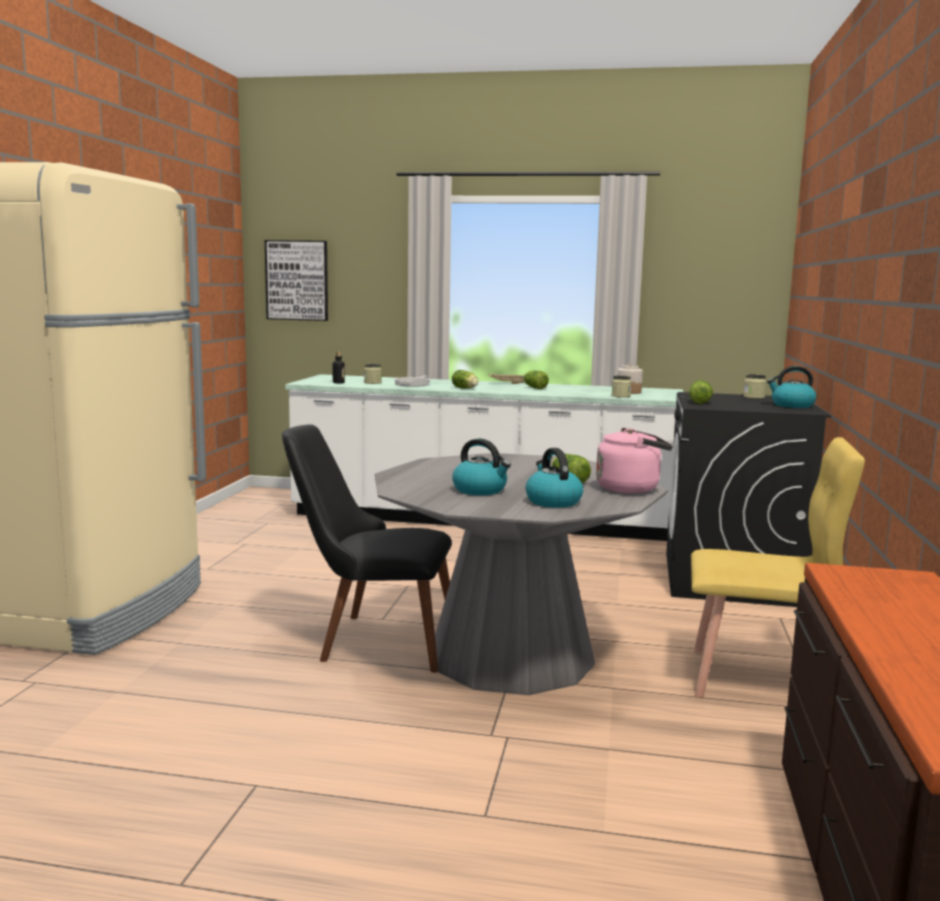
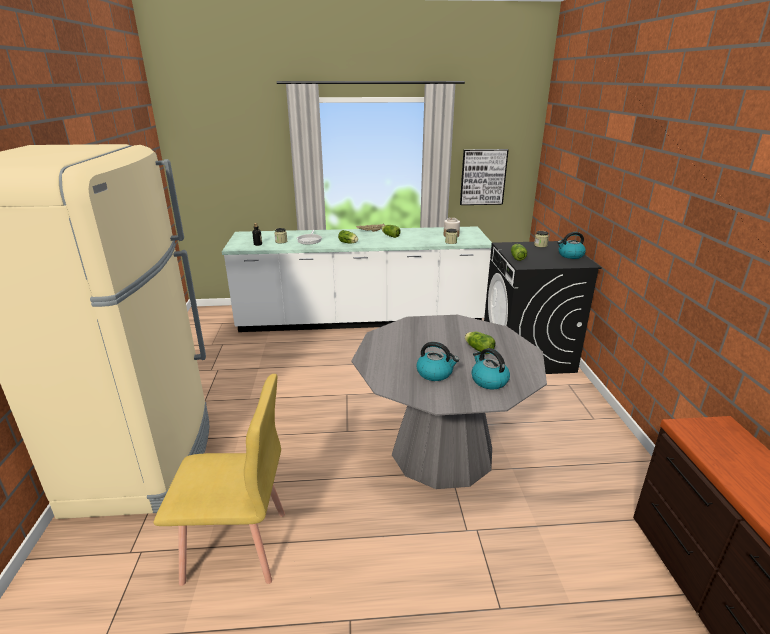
camera: 15 degrees left, 15 degrees up
picture [265,240,328,321] -> picture moved to [460,149,509,205]
black chair [282,424,452,673] -> none
pink kettle [596,428,673,494] -> none
yellow chair [691,437,865,698] -> yellow chair moved to [154,374,285,586]

